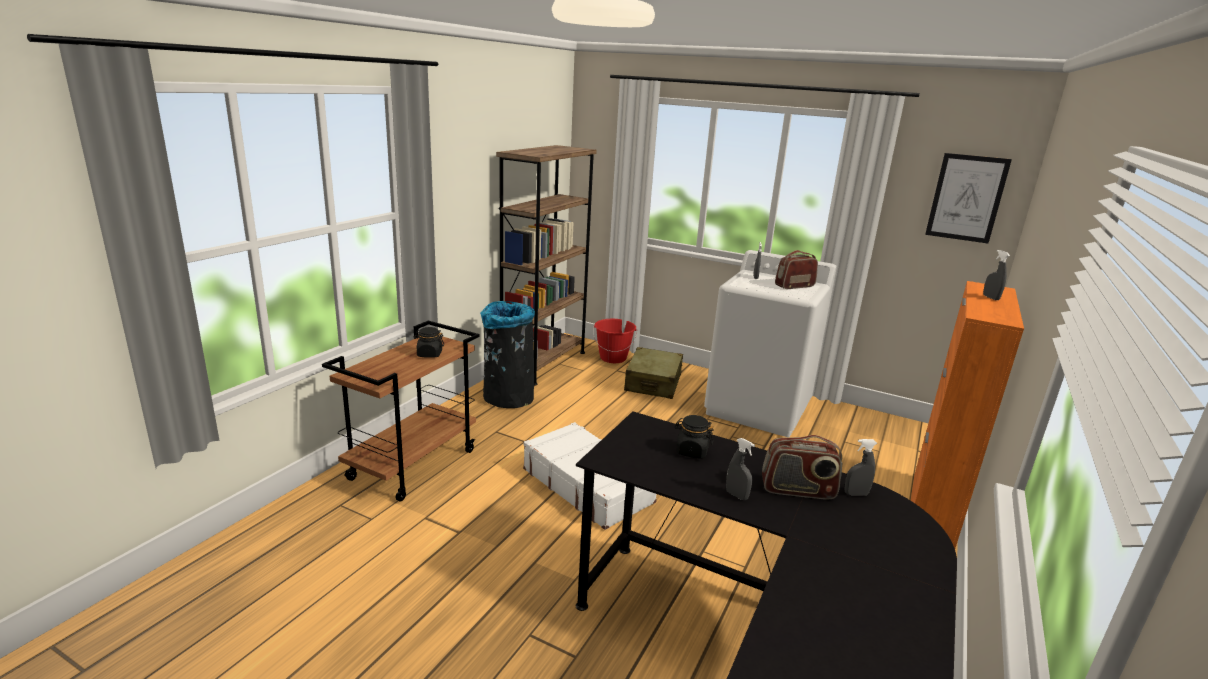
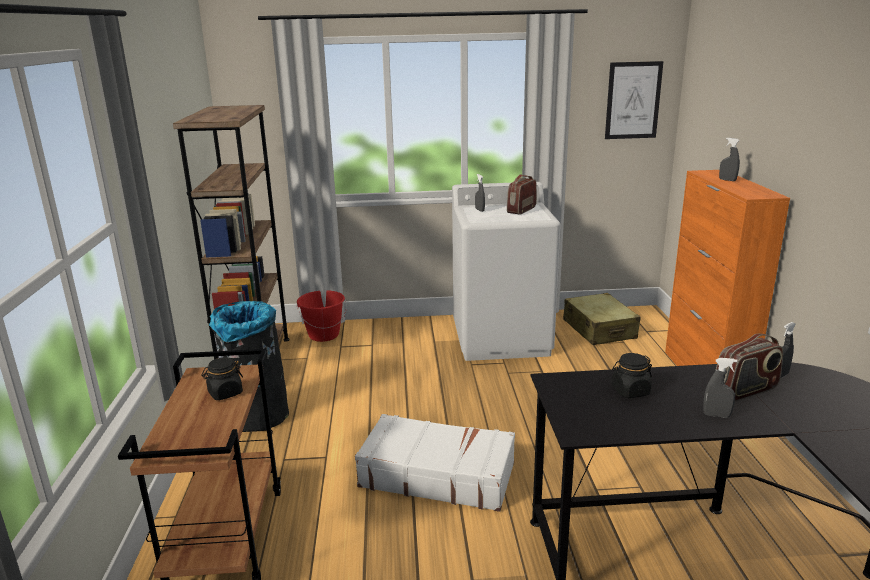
camera: 30 degrees left, 0 degrees up
beige suitcase [624,347,683,399] -> beige suitcase moved to [563,293,641,345]

